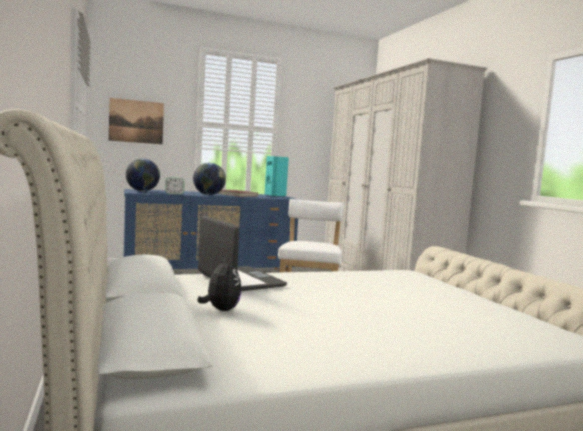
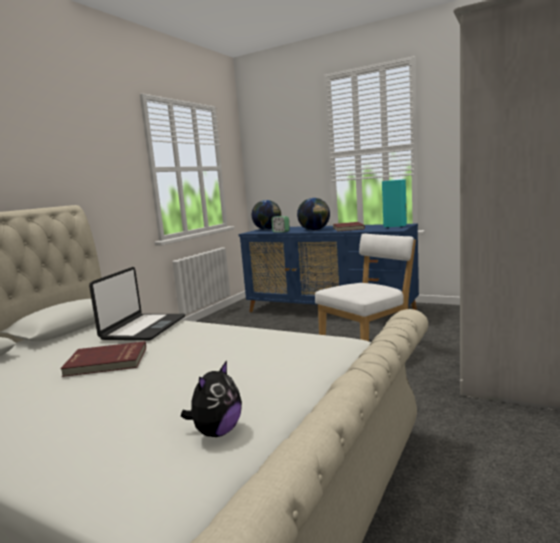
camera: 50 degrees right, 5 degrees up
picture [109,98,164,144] -> none
plush toy [198,258,242,311] -> plush toy moved to [181,360,242,437]
none -> red book [60,341,146,377]

